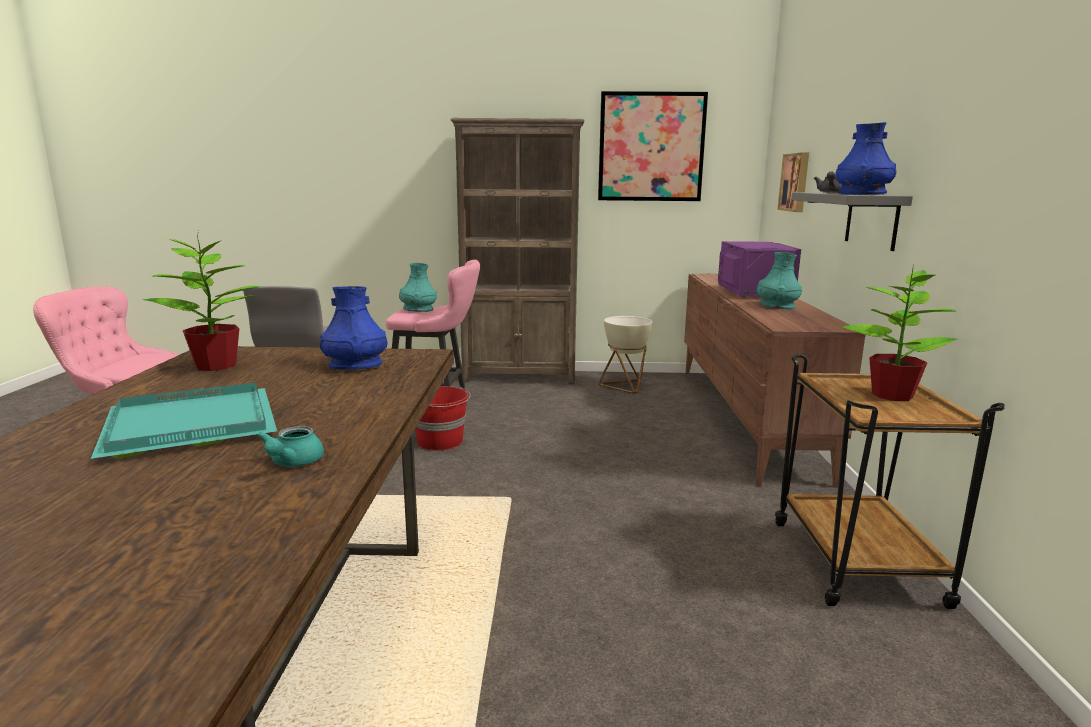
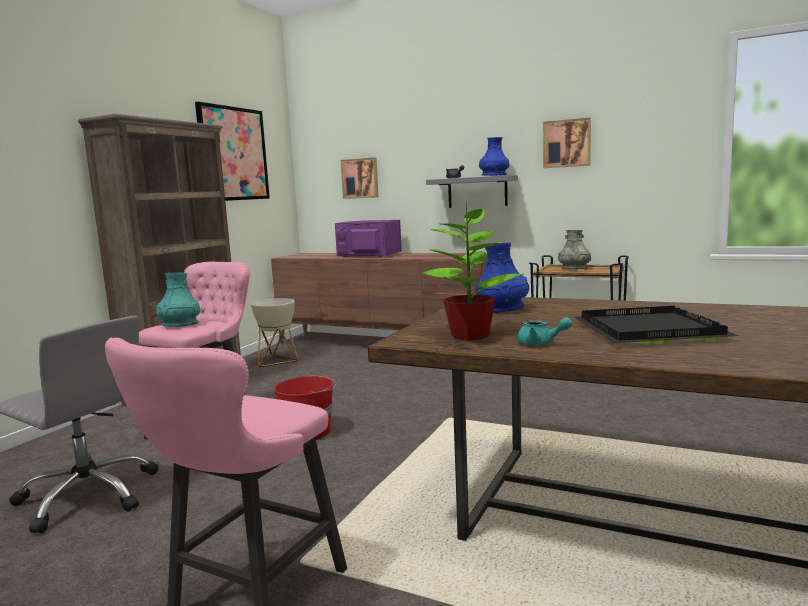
camera: 65 degrees left, 5 degrees down
turquoise tray [91,383,277,459] -> black tray [574,306,738,344]
turquoise teapot [257,426,324,467] -> turquoise teapot moved to [517,317,572,346]
turquoise vase [756,252,802,309] -> none
potted plant [841,264,958,401] -> grey vase [558,230,591,269]
none -> picture [543,118,591,168]

